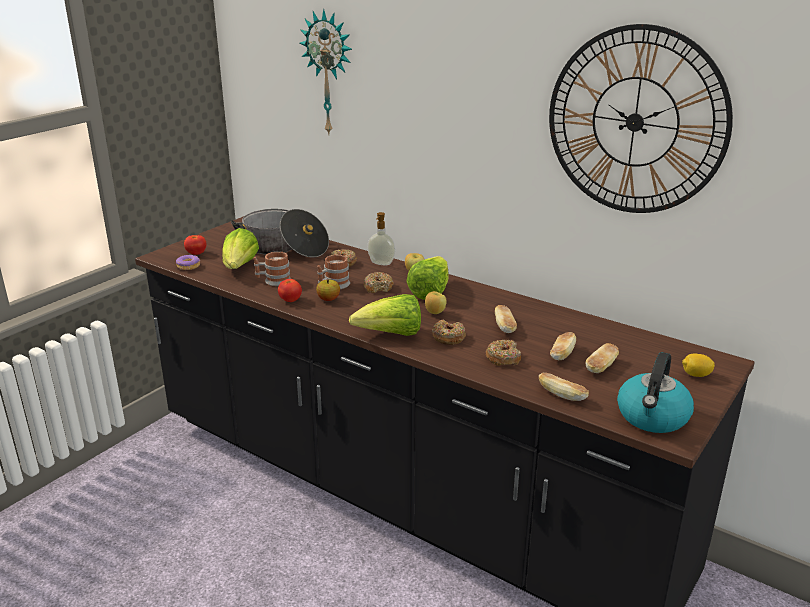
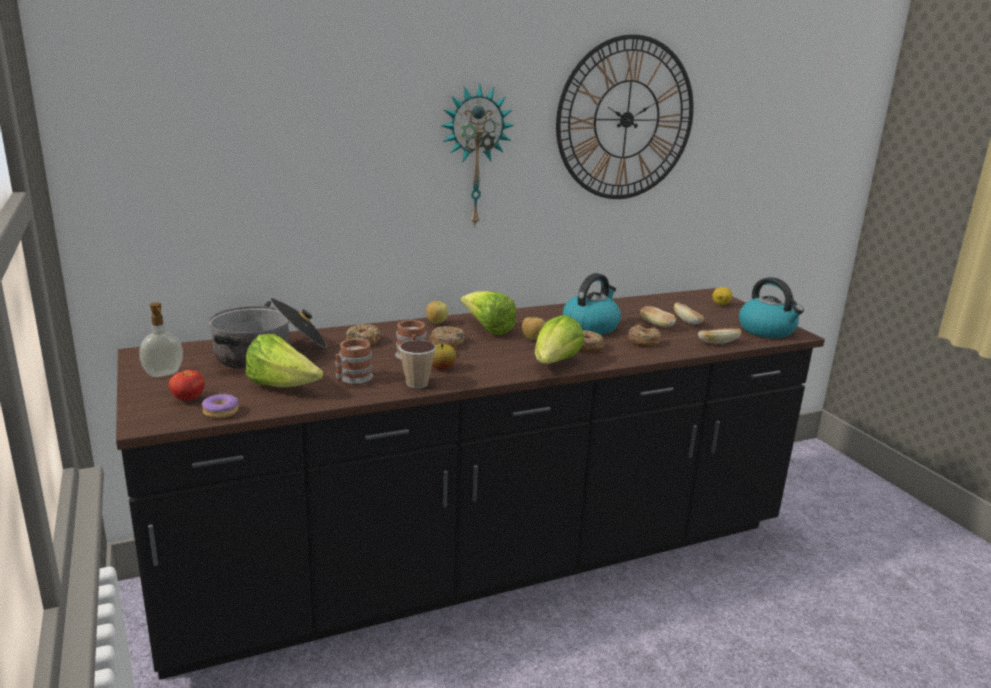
camera: 60 degrees left, 5 degrees down
tomato [278,279,302,302] -> cup [399,340,436,388]
wall clock [300,9,352,135] -> wall clock moved to [441,84,514,228]
soap dispenser [367,212,396,265] -> soap dispenser moved to [139,302,183,377]
bread [495,305,517,333] -> kettle [563,273,621,335]

